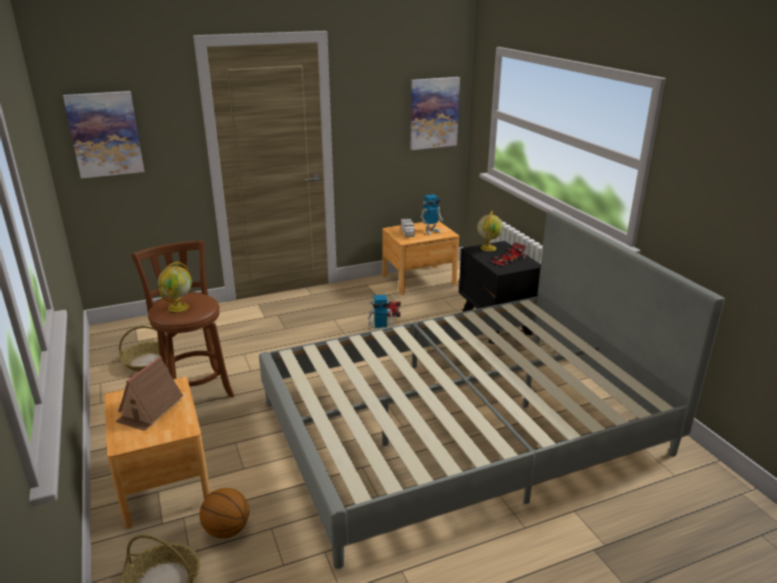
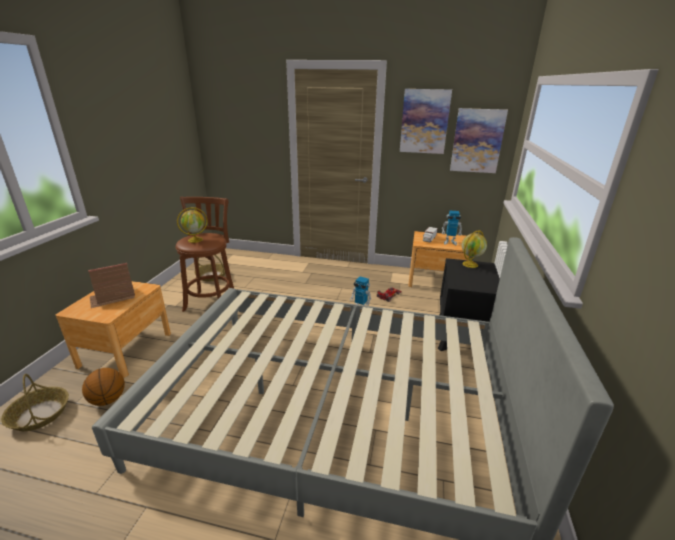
camera: 35 degrees right, 0 degrees up
picture [63,91,144,179] -> picture moved to [400,89,452,154]
toy car [491,242,526,266] -> none

